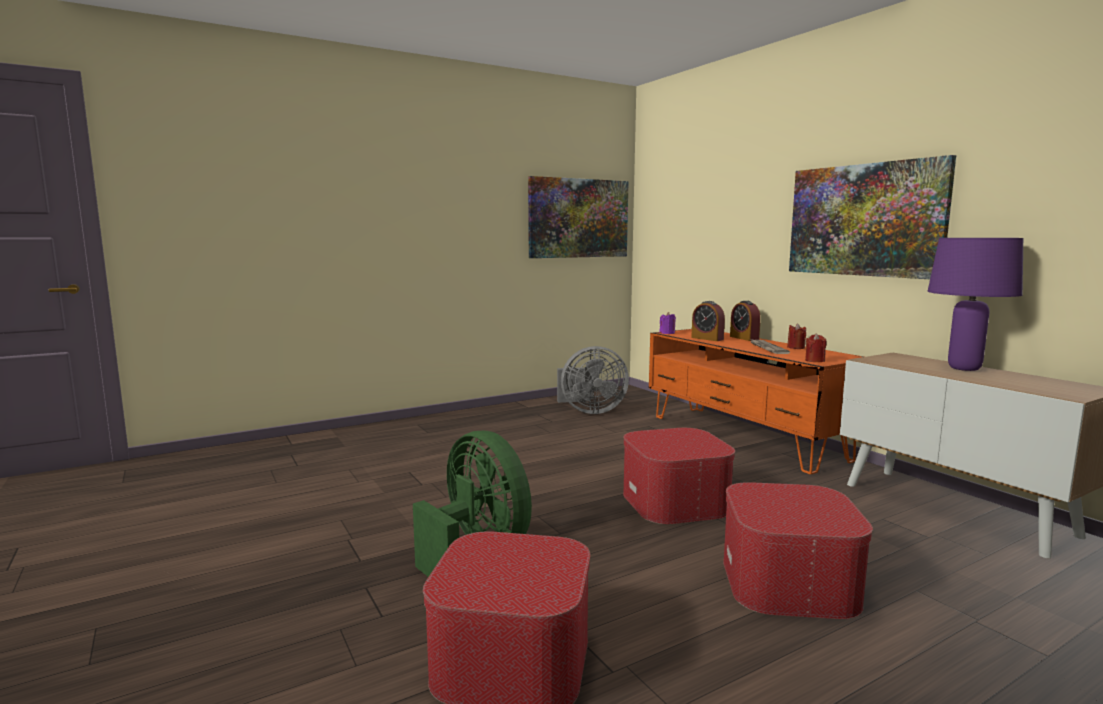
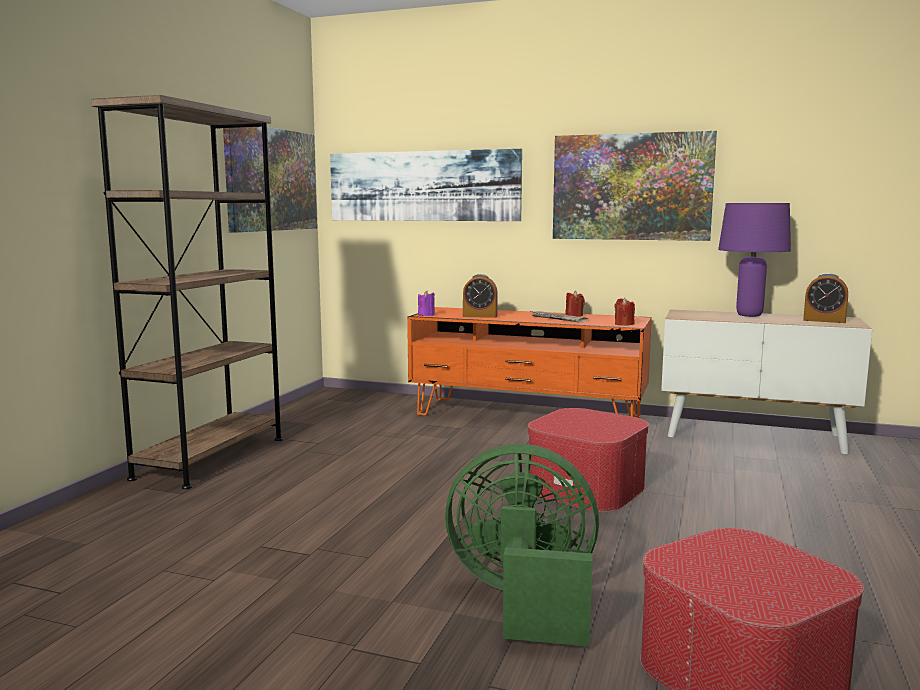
camera: 40 degrees left, 0 degrees up
grey fan [557,346,629,414] -> none
ottoman [723,482,873,619] -> none
alarm clock [730,301,761,341] -> alarm clock moved to [803,273,848,323]
none -> brown bookcase [91,95,283,489]
none -> picture [330,149,522,221]

